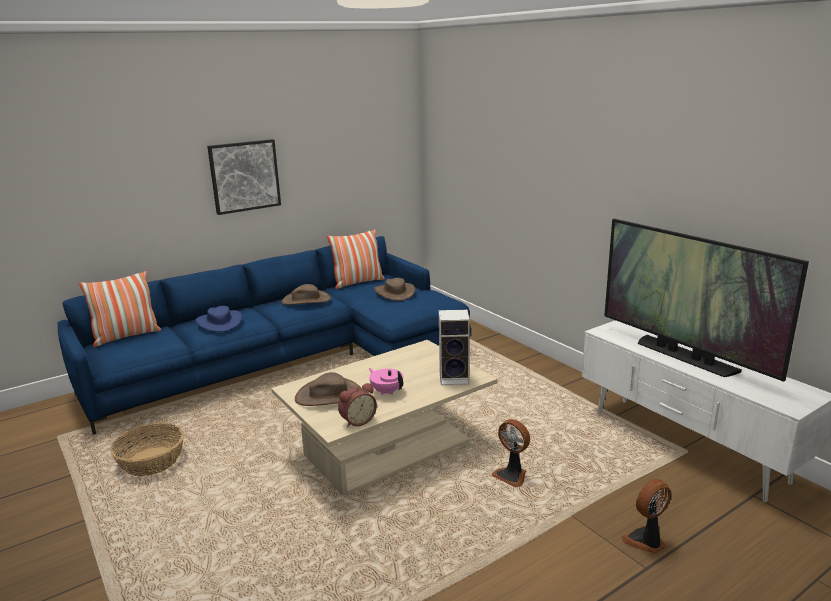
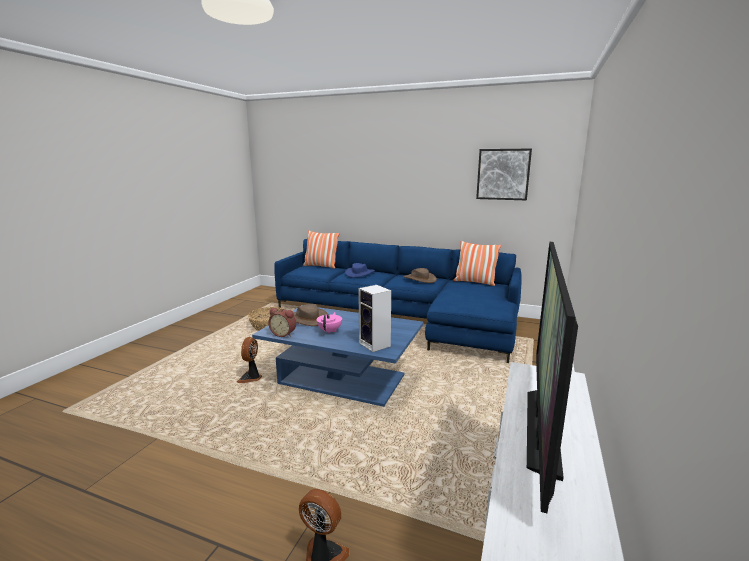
camera: 55 degrees right, 5 degrees down
picture [207,139,281,215] -> picture moved to [476,148,532,200]
beige coffee table [271,340,498,496] -> blue coffee table [252,305,423,407]
brown hat [374,278,415,301] -> none
fan [492,419,530,488] -> fan moved to [237,337,262,383]

